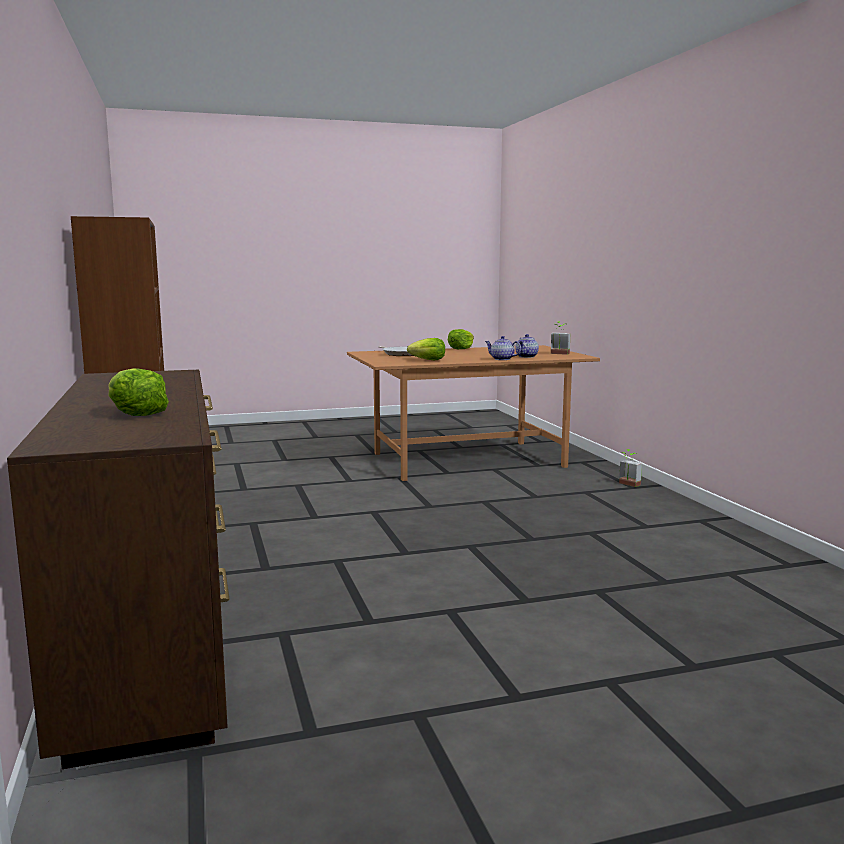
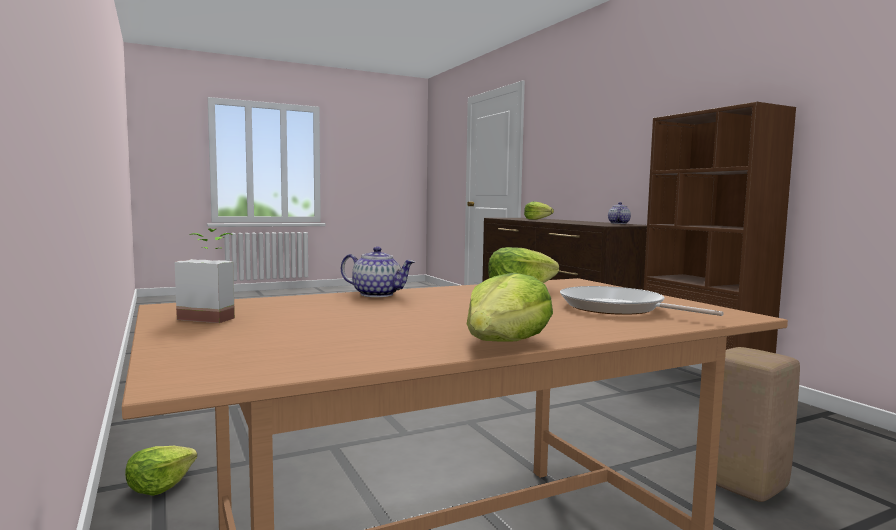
camera: 170 degrees right, 5 degrees down
teapot [515,334,539,358] -> teapot moved to [608,202,631,224]
potted plant [619,449,642,487] -> lettuce [125,446,197,496]
none -> beige stool [716,347,800,502]

